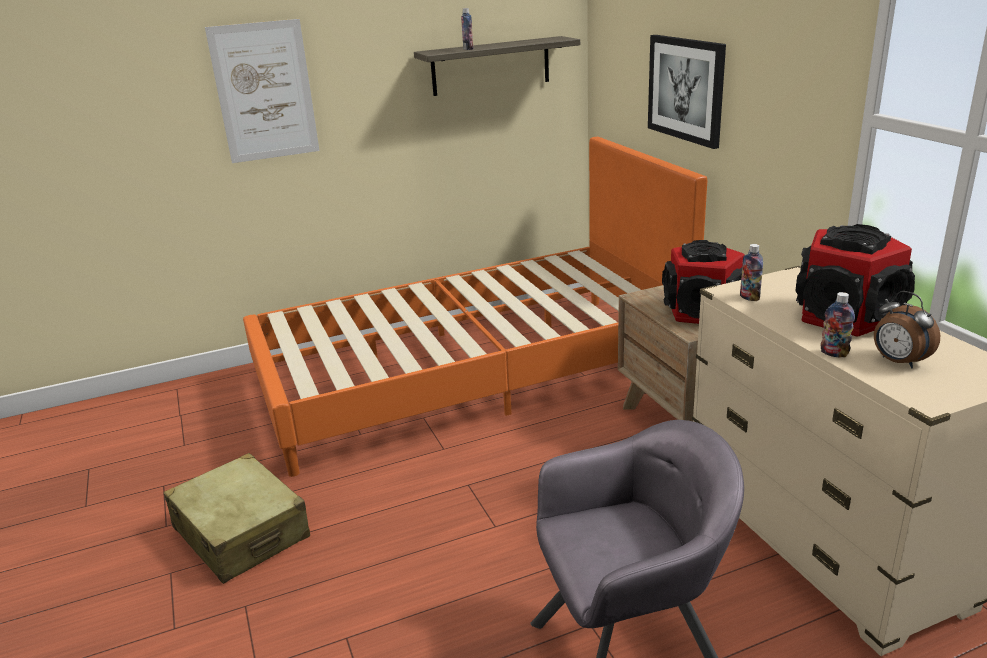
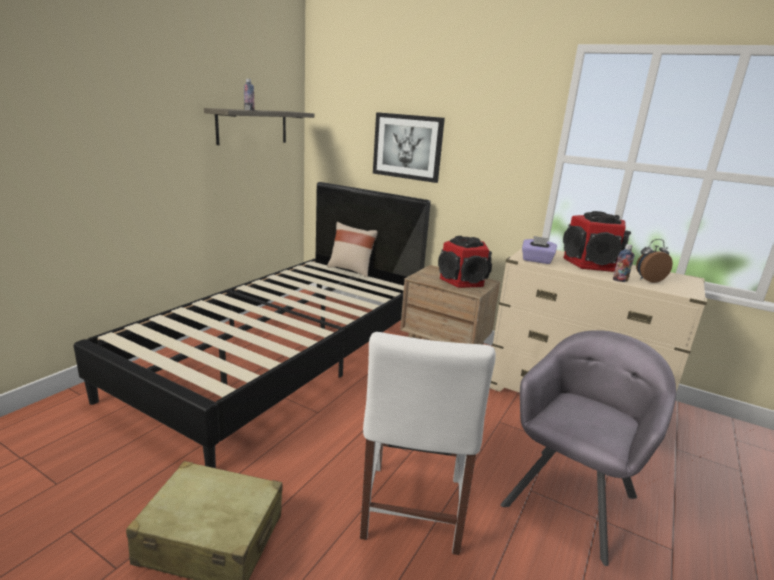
camera: 40 degrees left, 5 degrees down
picture [205,19,320,163] -> none
orange bed [243,137,707,477] -> black bed [74,182,431,468]
bottle [740,244,763,301] -> purple tissue box [522,236,557,264]
alarm clock [874,291,940,369] -> alarm clock turned 150 degrees clockwise [636,239,673,283]
none -> beige pillow [327,222,377,277]
none -> white chair [360,332,496,555]

